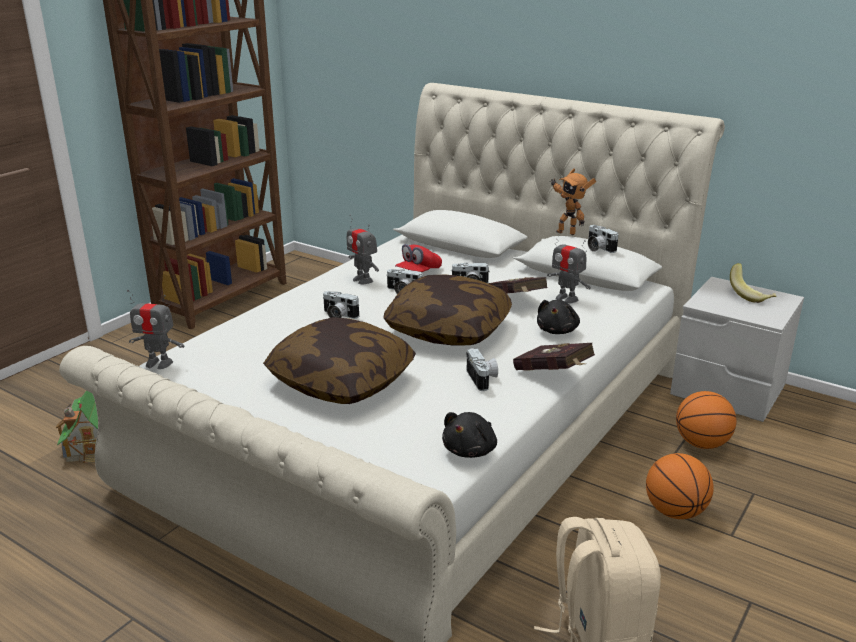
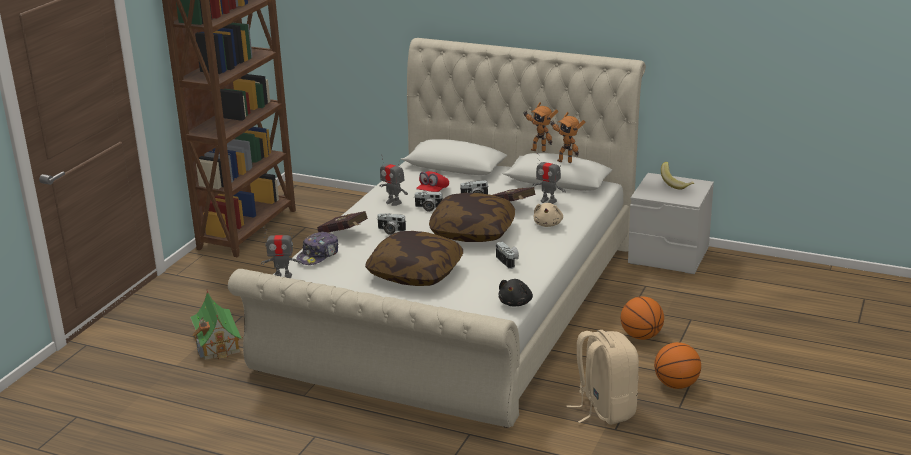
camera: 10 degrees left, 0 degrees up
red book [513,343,595,371] -> red book moved to [317,211,368,233]
black plush toy [537,300,580,334] -> beige plush toy [534,203,563,227]
camera [588,225,618,253] -> toy robot [550,112,585,163]
basketball [676,391,736,449] -> basketball moved to [654,342,701,389]
none -> cap [296,231,338,265]

